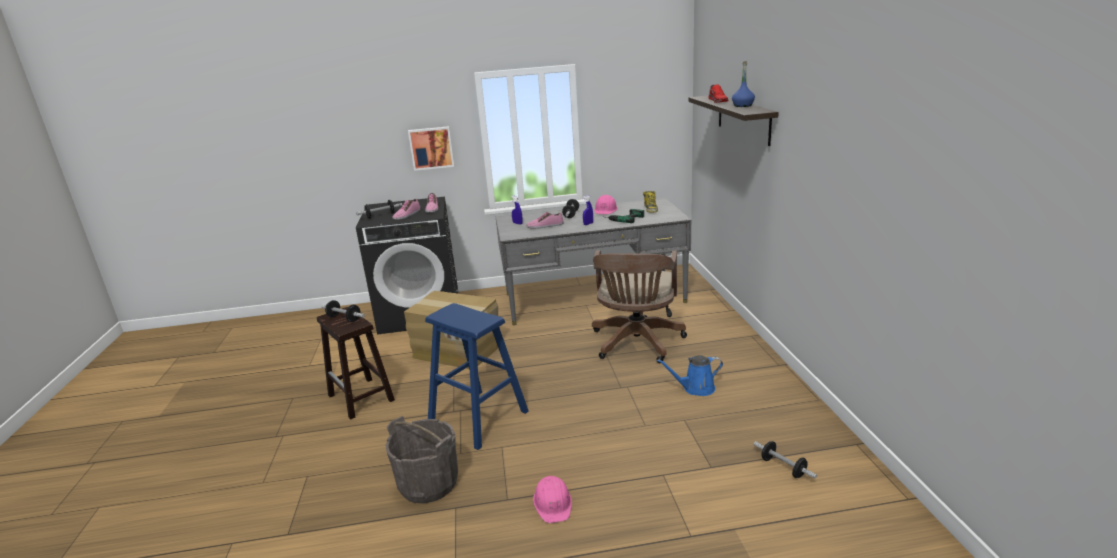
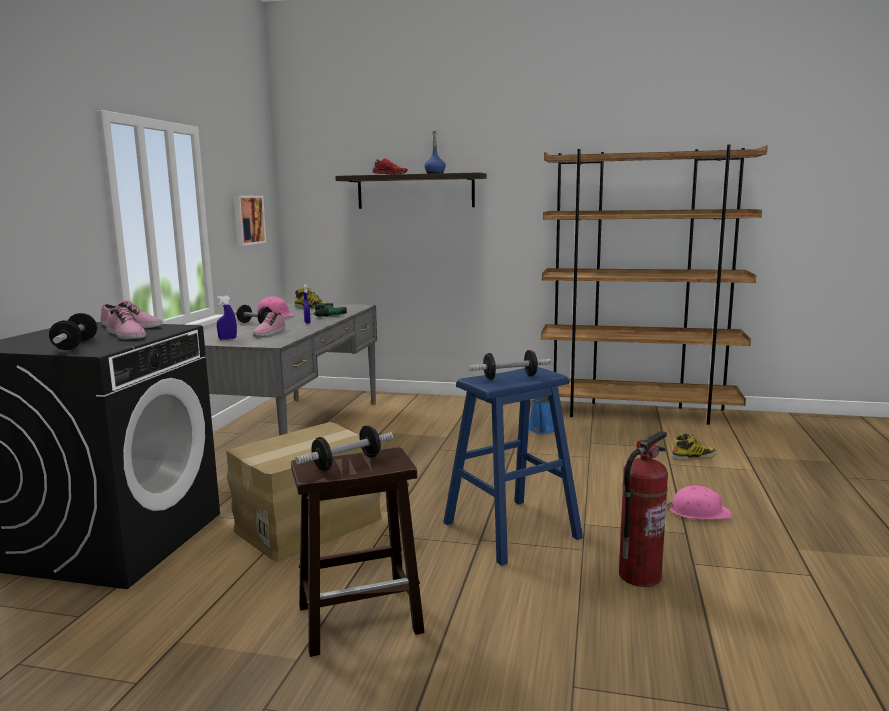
camera: 70 degrees left, 10 degrees down
grey bucket [385,416,458,504] -> fire extinguisher [619,431,668,587]
picture [408,126,454,171] -> picture moved to [234,195,266,246]
brown office chair [592,250,687,363] -> none
dumbbell [754,441,817,479] -> dumbbell moved to [468,350,551,380]
none -> brown bookcase [541,144,768,425]
none -> boot [672,433,717,461]

